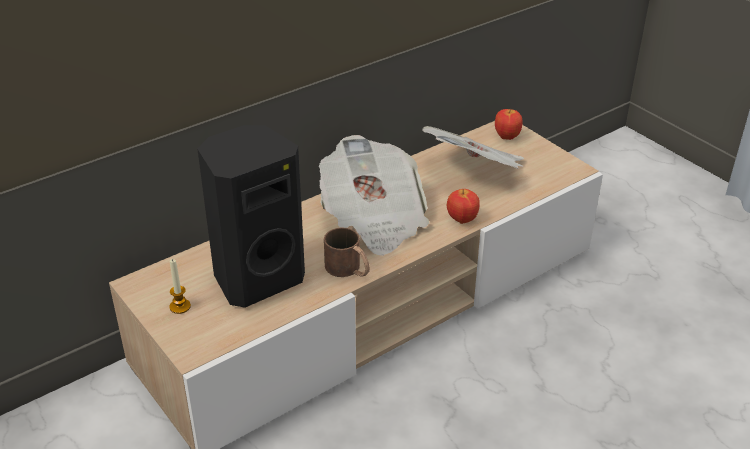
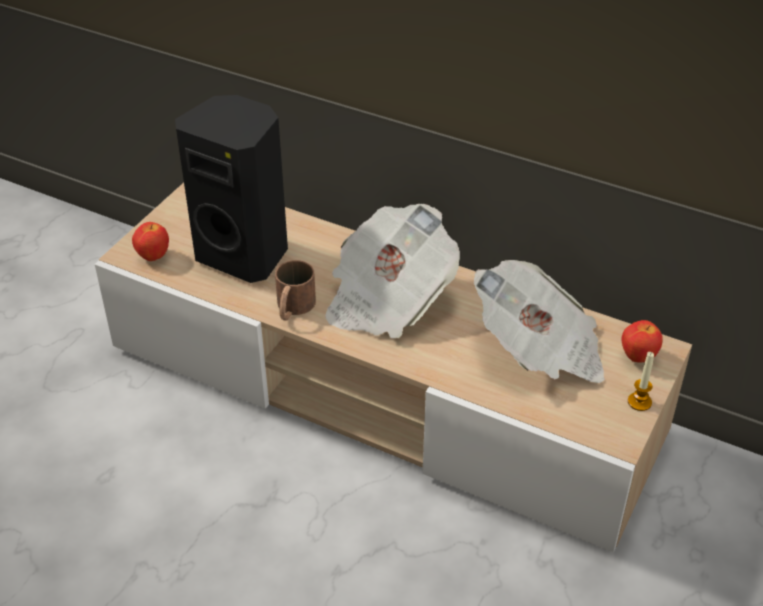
camera: 65 degrees right, 5 degrees up
candle [169,259,191,314] -> candle moved to [628,352,654,411]
apple [447,189,480,224] -> apple moved to [132,222,169,261]

